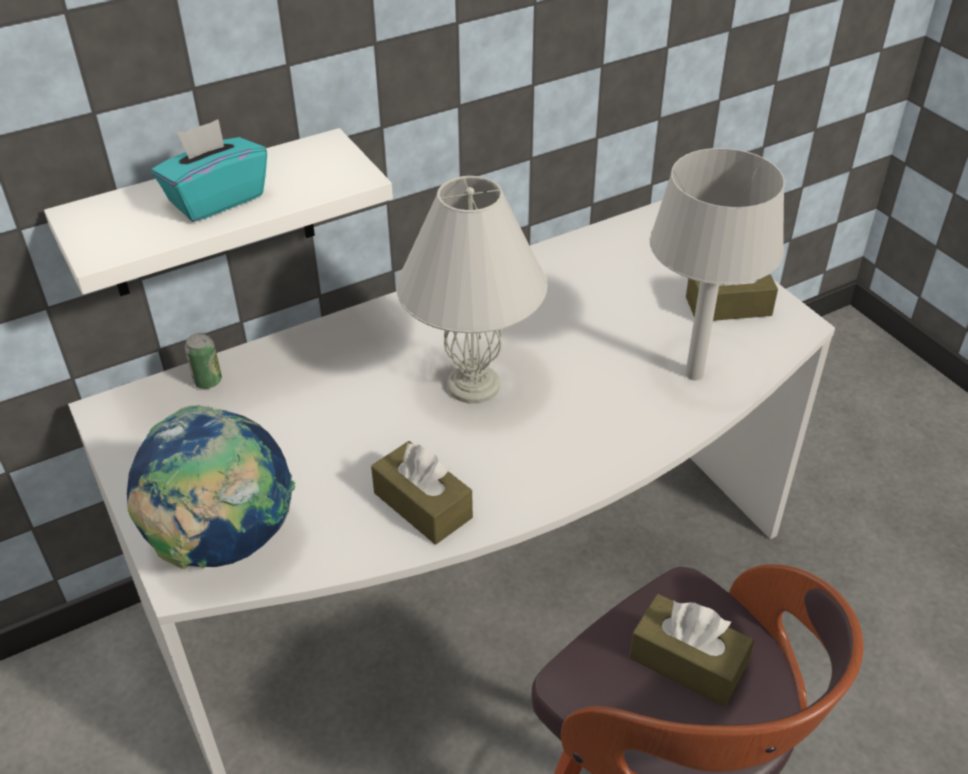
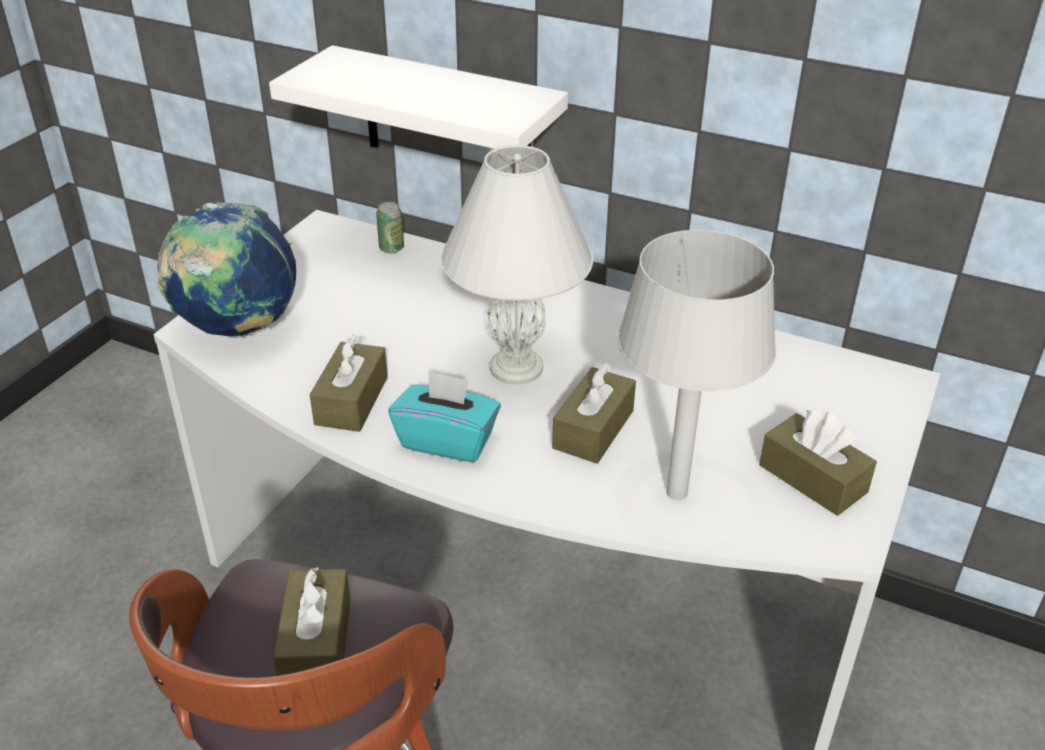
camera: 55 degrees right, 5 degrees down
turquoise tissue box [151,119,267,222] -> turquoise tissue box moved to [389,370,501,462]
none -> brown tissue box [552,363,636,464]

